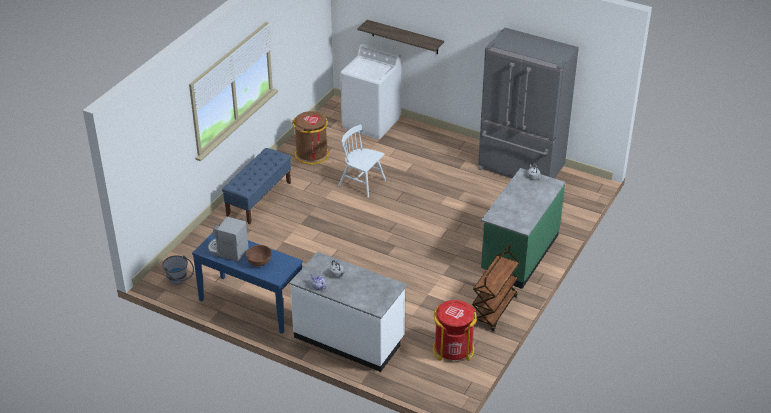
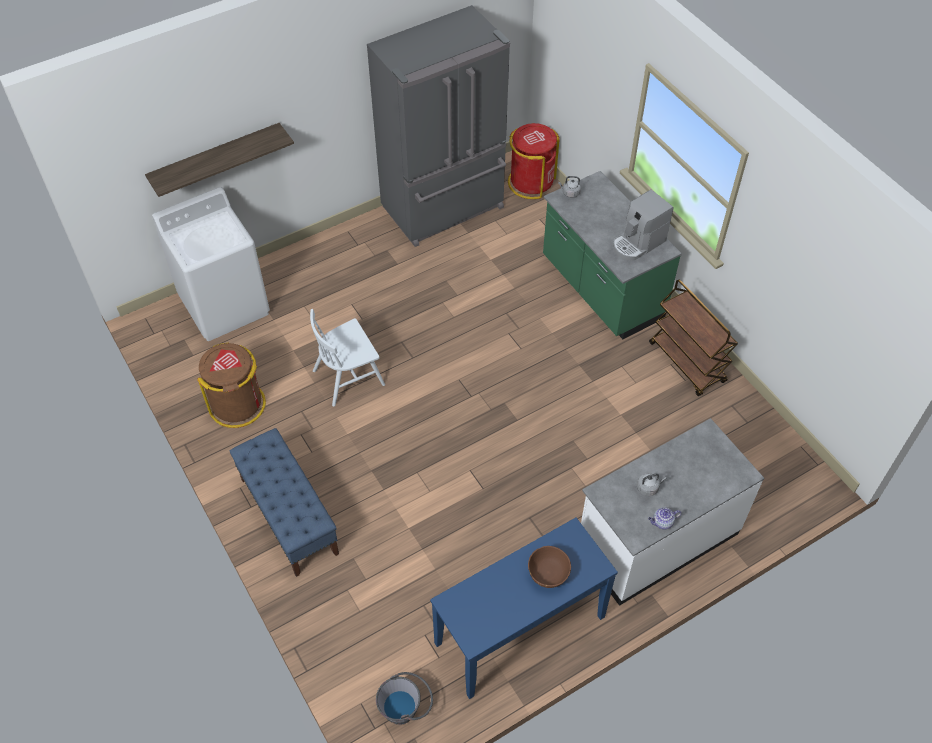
camera: 60 degrees left, 15 degrees up
coffee machine [208,217,248,262] -> coffee machine moved to [613,190,673,260]
red trash can [433,300,477,361] -> red trash can moved to [508,123,560,199]

